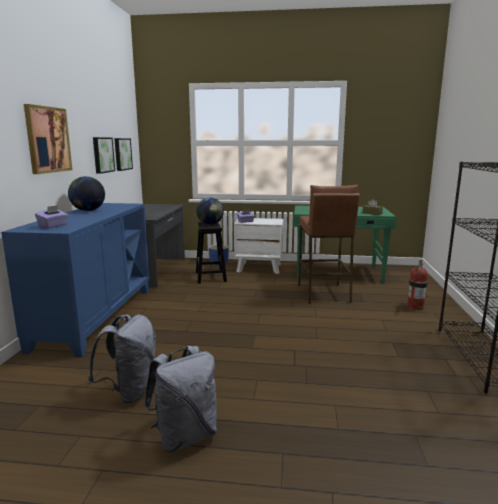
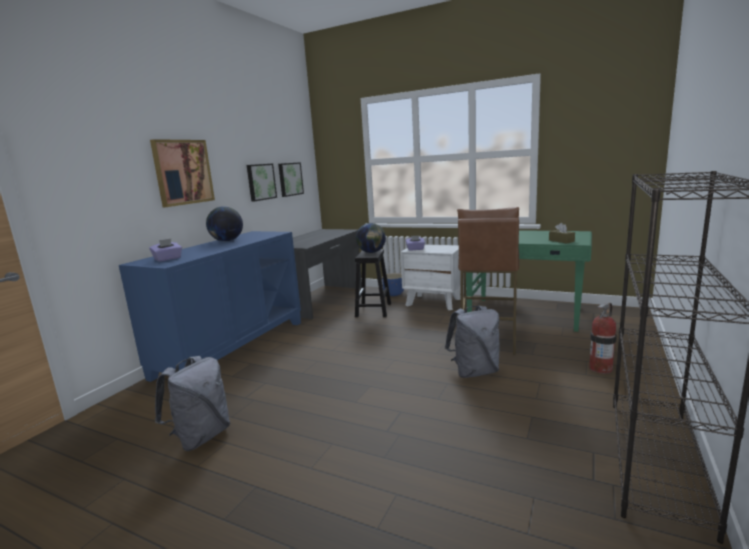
camera: 20 degrees right, 0 degrees up
grey backpack [144,346,217,452] -> grey backpack moved to [445,305,500,378]

